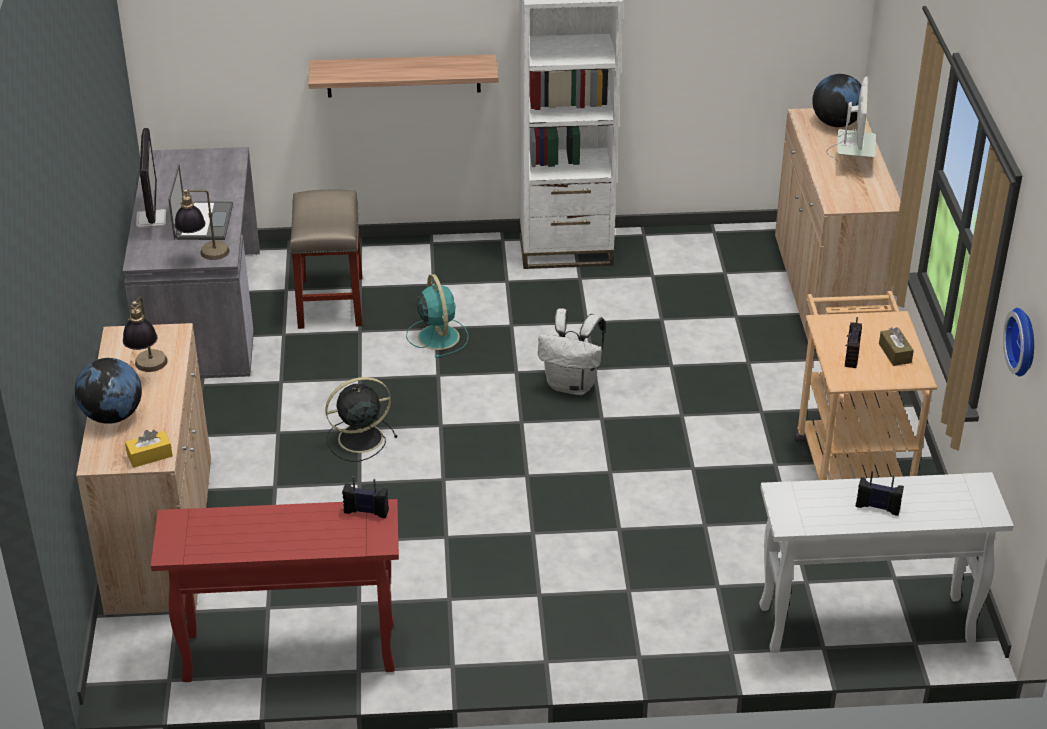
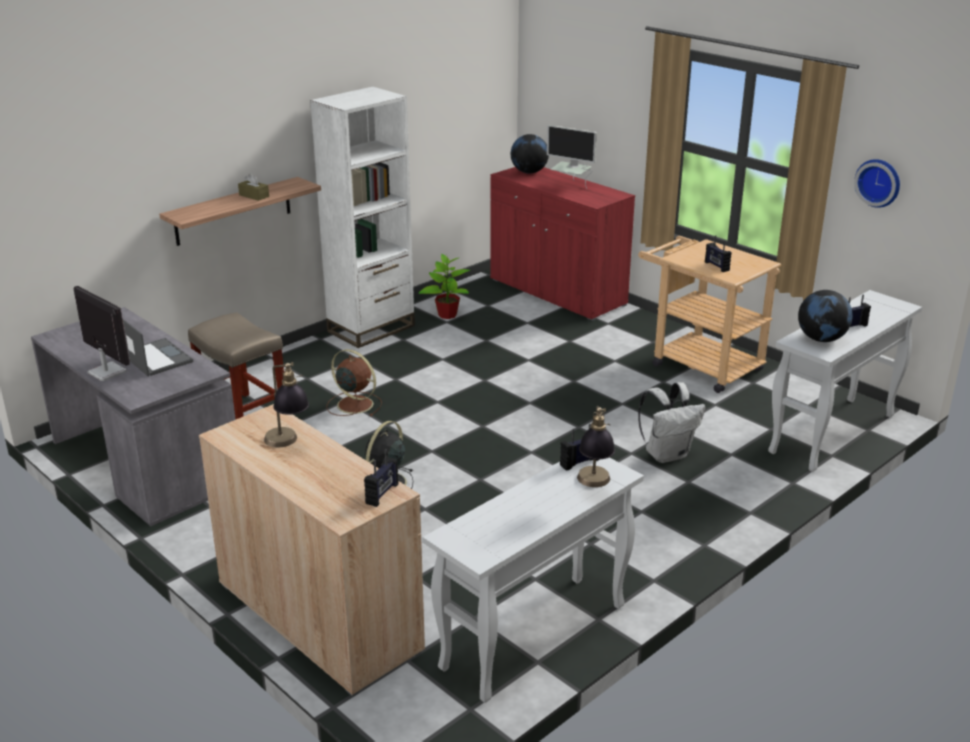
camera: 40 degrees left, 10 degrees down
globe [75,358,142,424] -> globe moved to [798,290,853,342]
yellow tissue box [125,430,173,468] -> radio [364,449,399,507]
red console table [151,499,399,682] -> white console table [423,458,644,703]
table lamp [174,189,230,260] -> table lamp moved to [577,406,615,487]
turquoise fan [406,274,468,358] -> brown fan [326,349,382,416]
white backpack [538,308,606,395] -> white backpack moved to [638,382,705,463]
beige cabinet [775,108,901,340] -> red cabinet [490,167,635,321]
monitor [826,77,876,164] -> monitor turned 150 degrees clockwise [547,125,597,189]
brown tissue box [879,327,914,366] -> brown tissue box moved to [238,173,269,201]
none -> potted plant [418,254,470,319]

